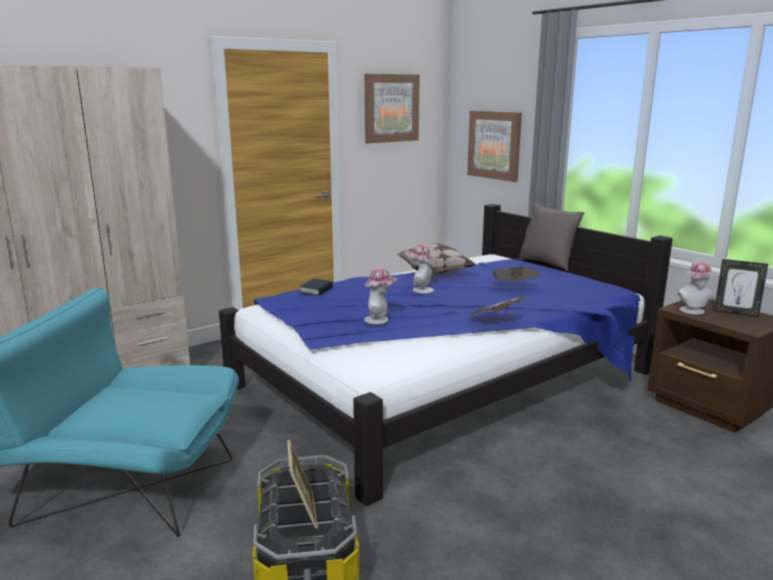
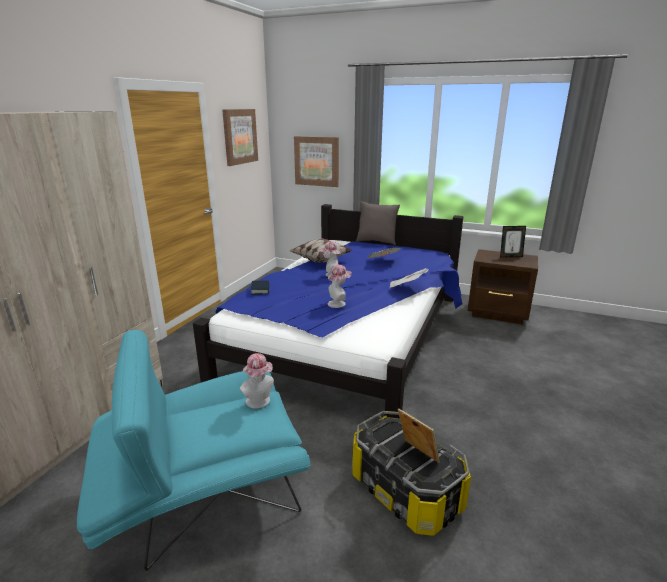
camera: 30 degrees left, 5 degrees up
hat [678,261,716,315] -> hat moved to [240,353,274,409]

